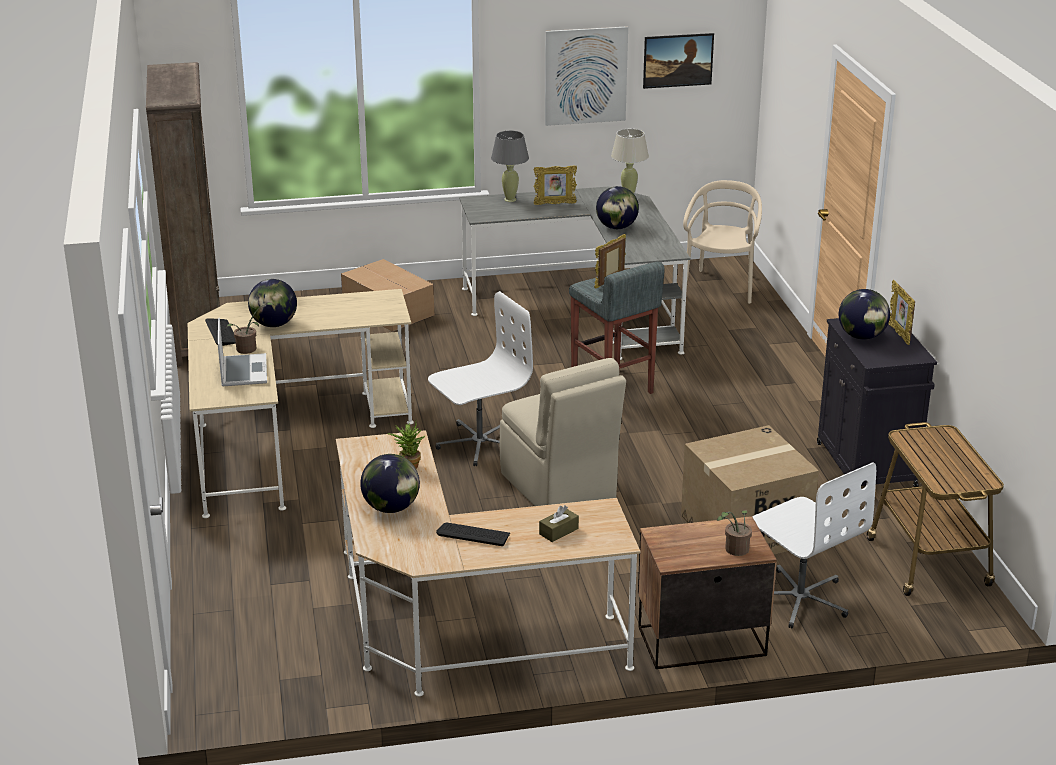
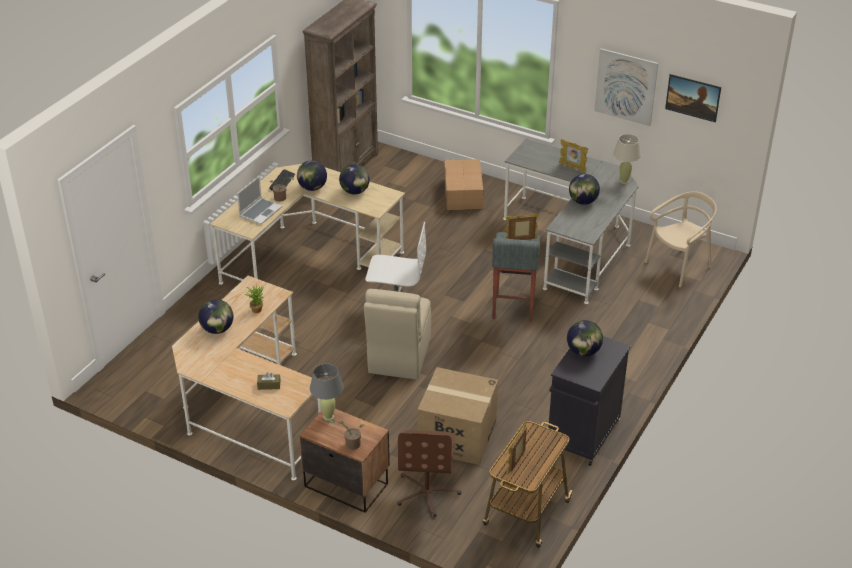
camera: 40 degrees right, 10 degrees up
keyboard [436,522,510,546] -> none
grey table lamp [491,131,529,202] -> grey table lamp moved to [310,364,344,421]
white office chair [752,462,876,628] -> brown office chair [397,430,461,517]
picture frame [888,280,915,345] -> picture frame moved to [507,423,527,474]
none -> globe [339,164,370,194]

